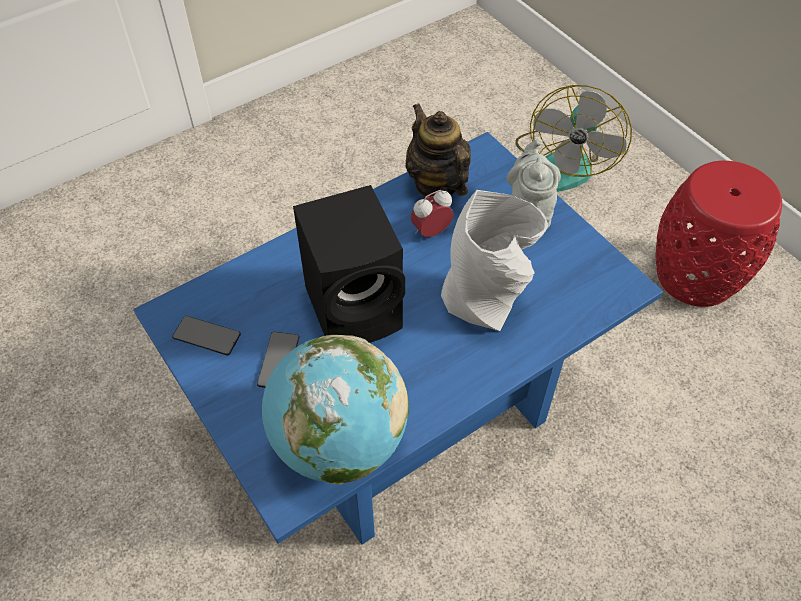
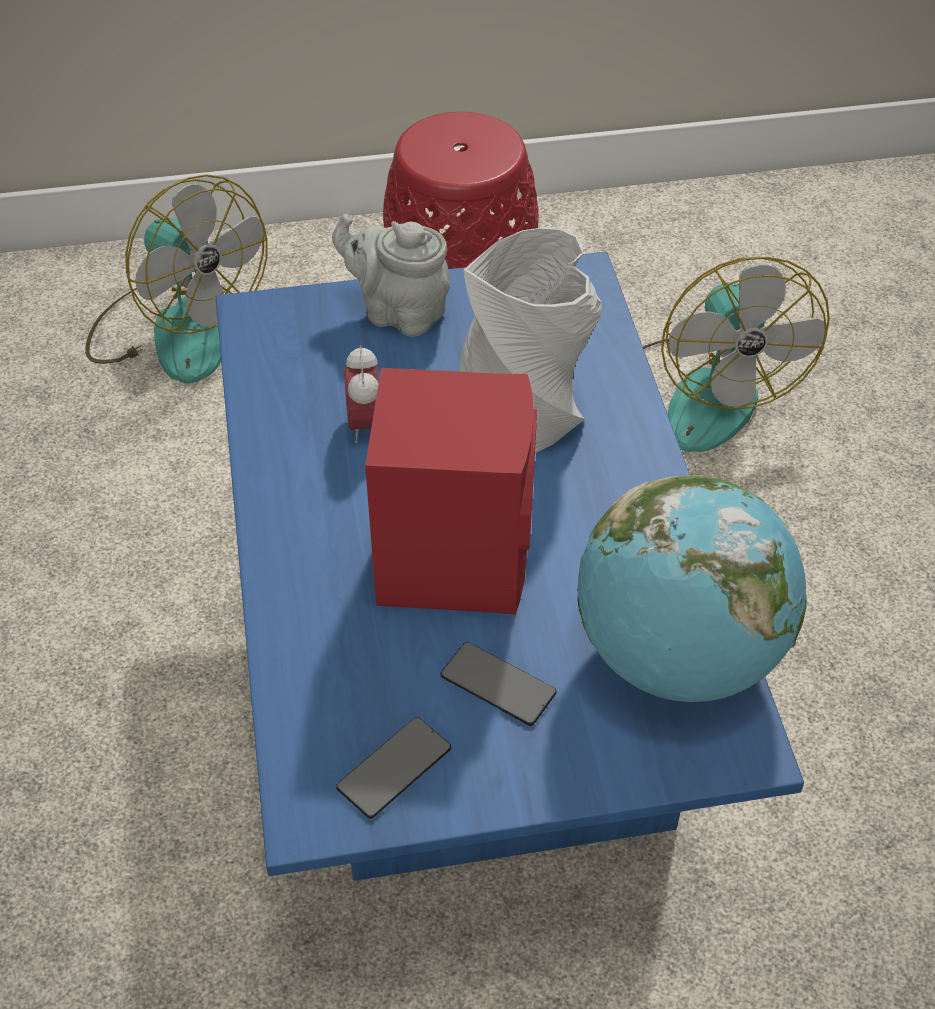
camera: 65 degrees left, 5 degrees down
black speaker [293,185,405,343] -> red speaker [365,368,537,614]
teapot [405,103,471,197] -> none
none -> fan [643,257,830,452]

